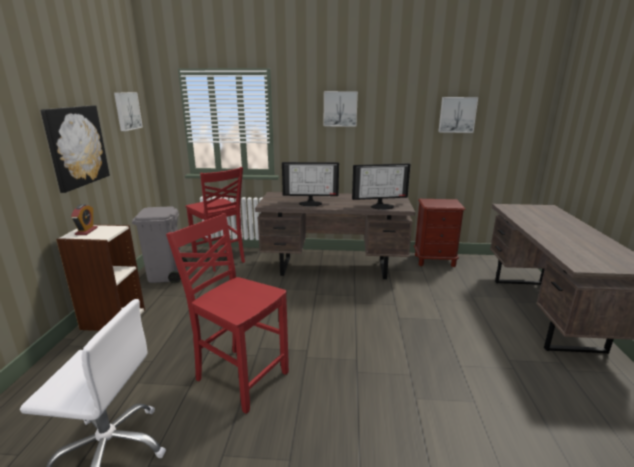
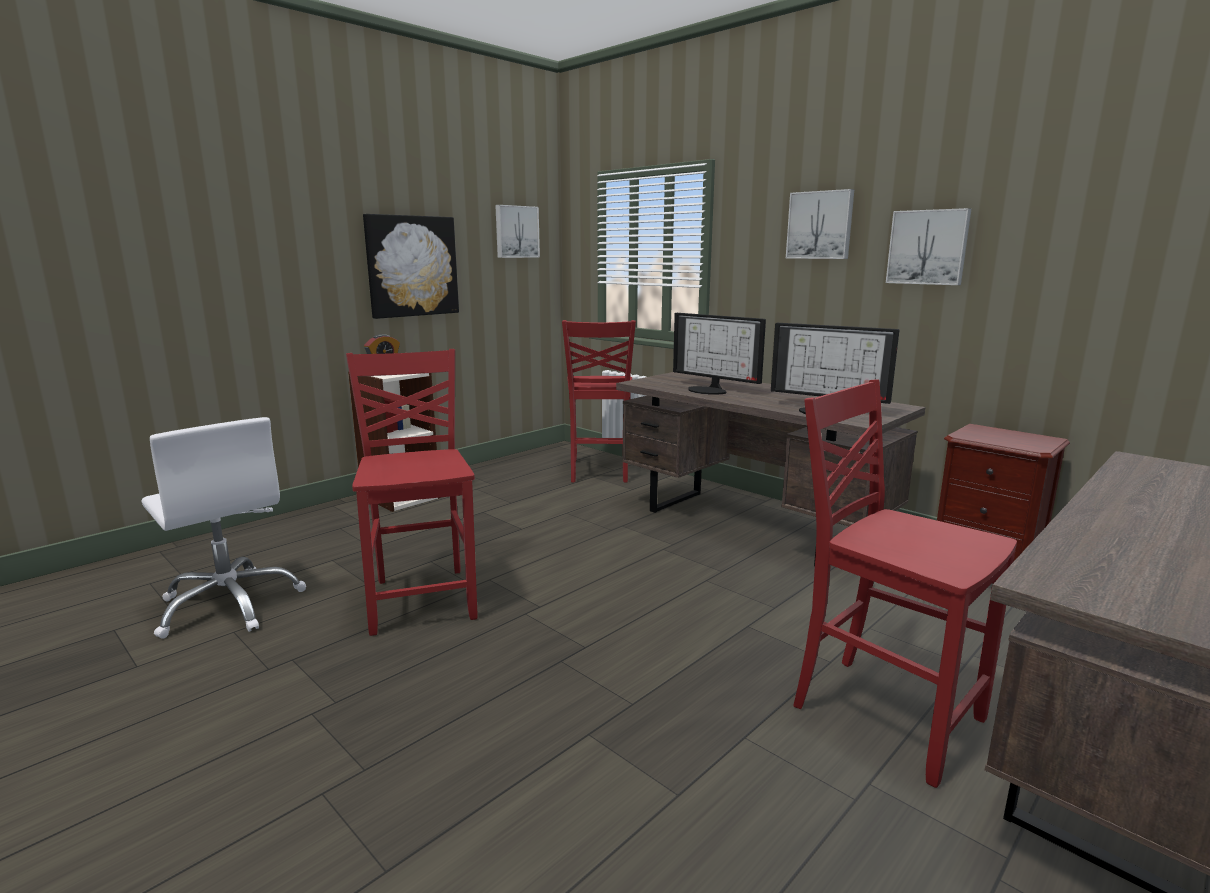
camera: 40 degrees right, 5 degrees down
grey trash can [132,207,188,283] -> none
picture [438,97,478,133] -> picture moved to [886,208,971,285]
none -> red chair [793,379,1017,788]

